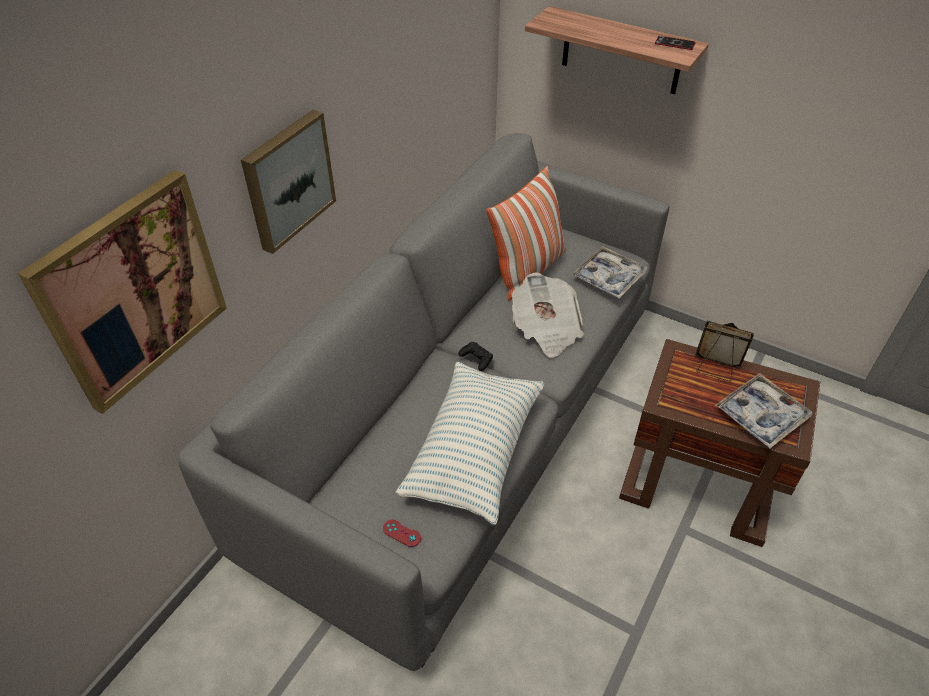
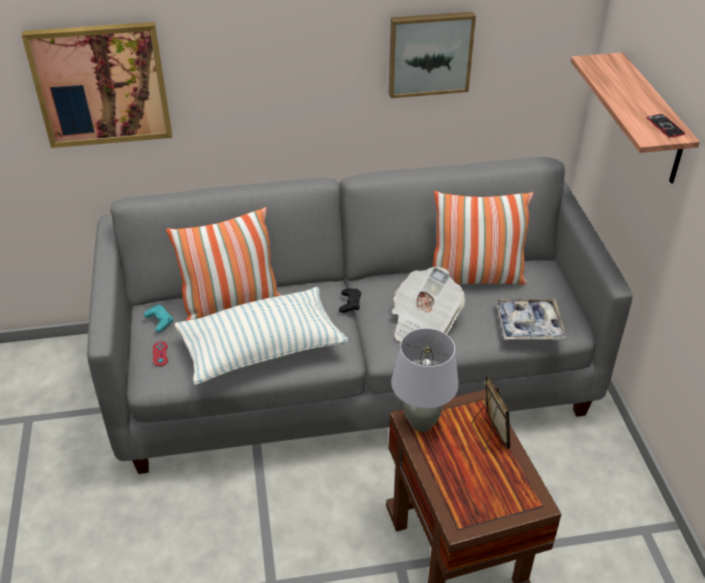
camera: 50 degrees right, 5 degrees down
picture [241,110,336,254] -> picture moved to [389,12,476,98]
tray [715,373,812,448] -> none
none -> turquoise game controller [144,305,173,332]
none -> pillow [166,207,281,321]
none -> grey table lamp [391,328,459,432]

